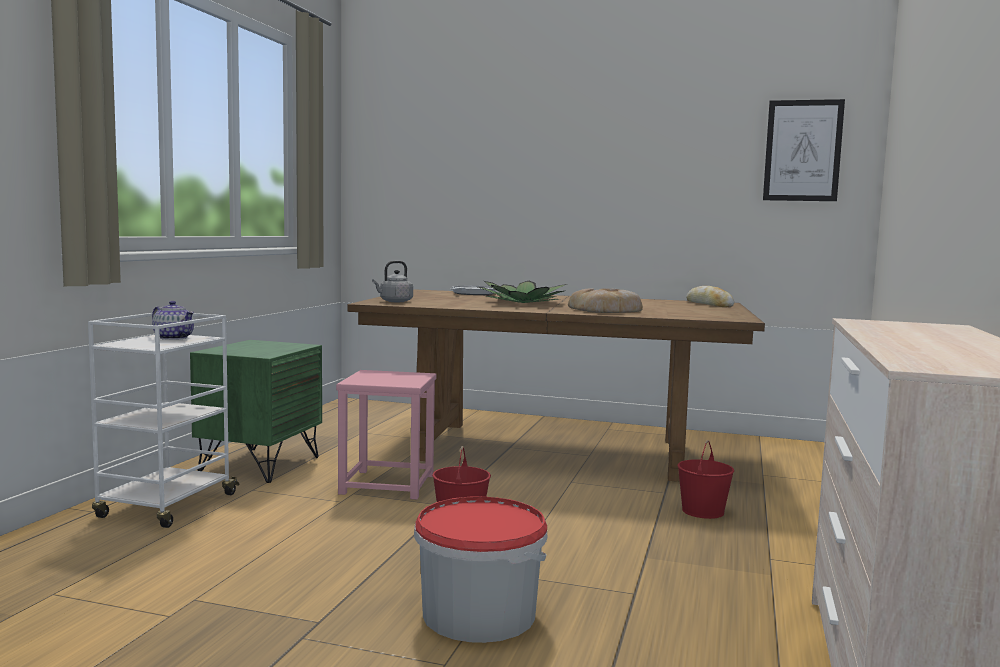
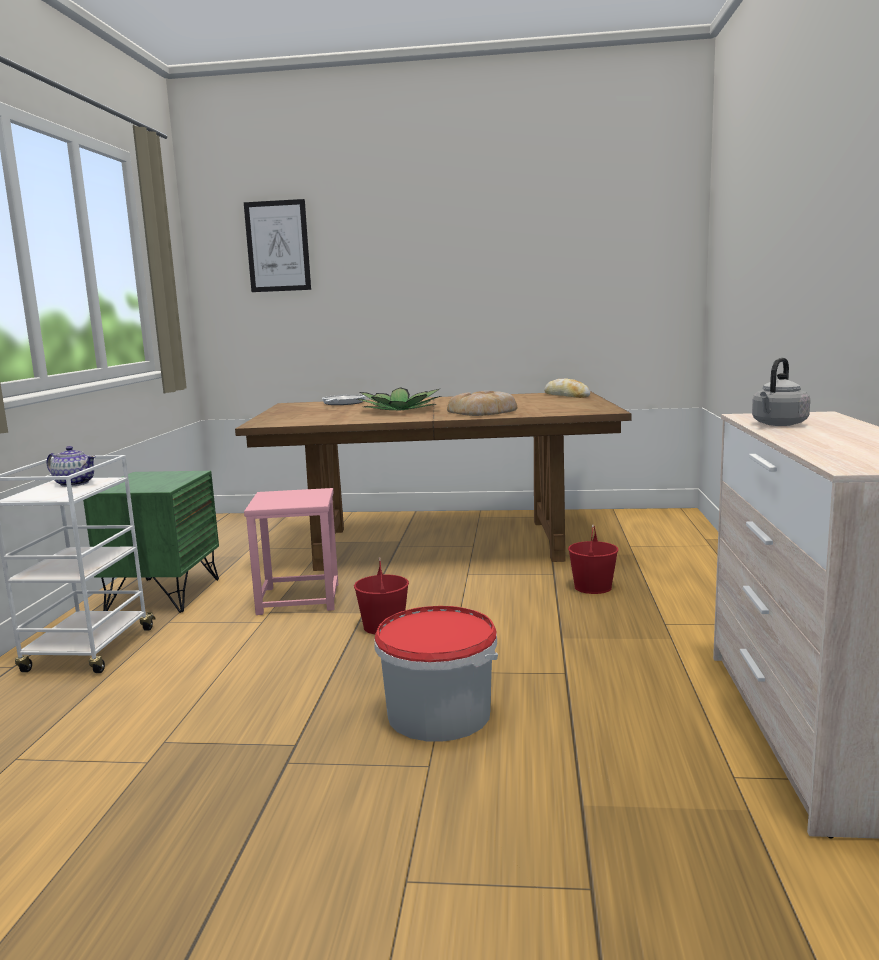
camera: 10 degrees left, 5 degrees up
grey kettle [372,261,413,302] -> grey kettle moved to [752,358,810,426]
picture [763,99,845,201] -> picture moved to [244,199,311,292]

